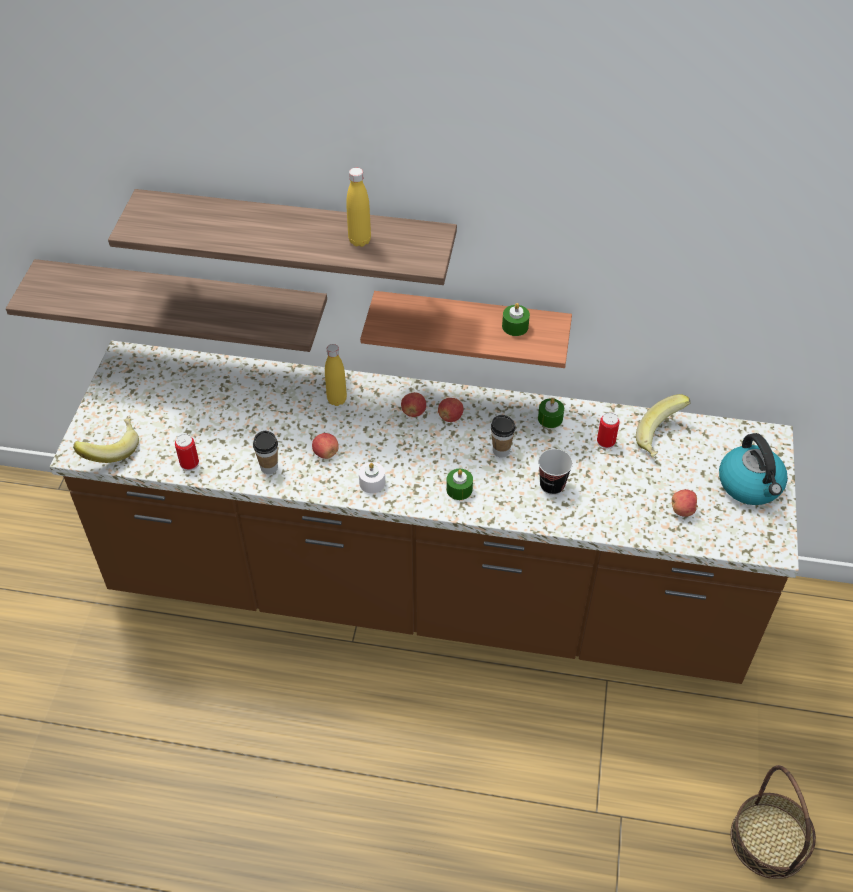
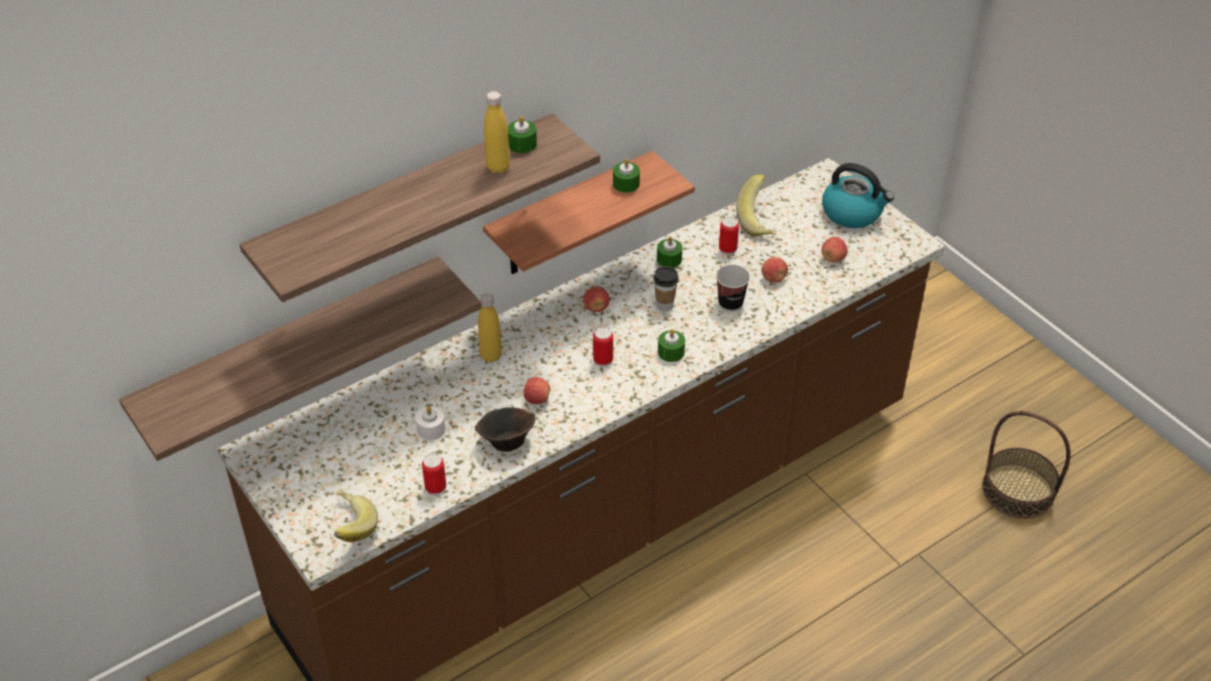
camera: 45 degrees left, 5 degrees down
cup [253,431,278,474] -> brown bowl [475,407,535,452]
white candle [359,462,385,493] -> white candle moved to [416,406,445,440]
apple [401,392,426,417] -> apple moved to [761,257,788,283]
none -> green candle [508,116,537,153]
none -> can [593,327,613,367]

